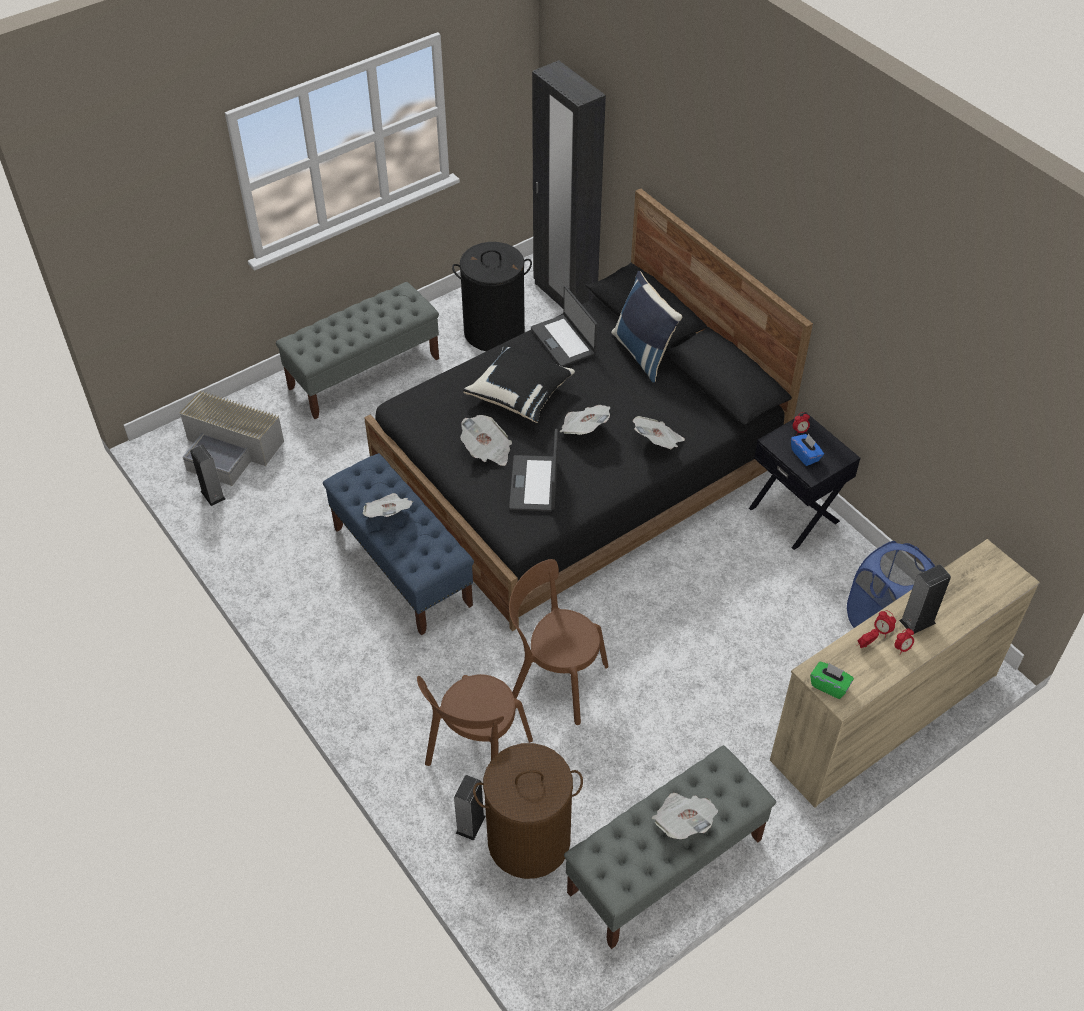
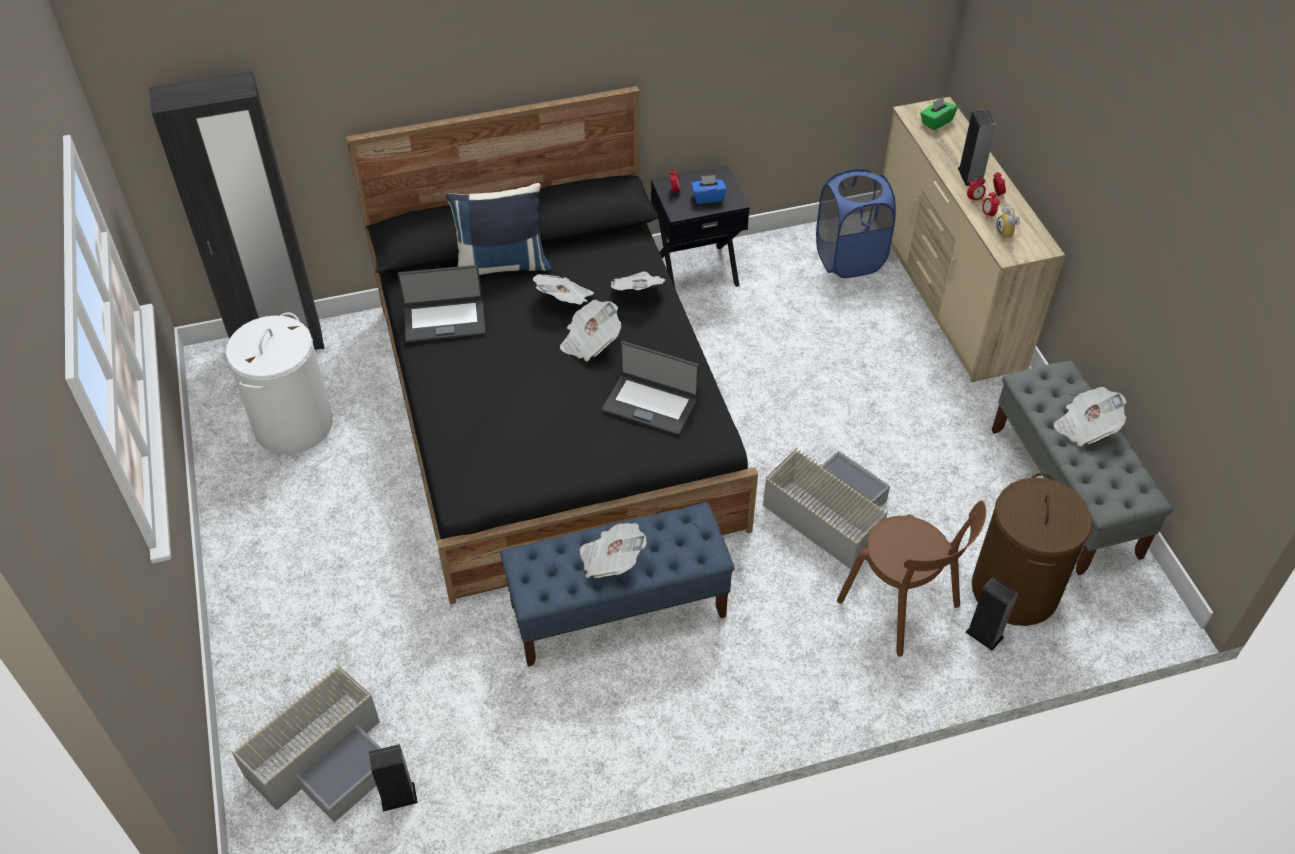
camera: 70 degrees left, 0 degrees up
grey bench [276,282,439,419] -> none
black laundry basket [452,242,532,351] -> white laundry basket [226,312,333,454]
newspaper [460,415,512,466] -> newspaper moved to [533,274,594,305]
black pillow [463,344,575,423] -> none
brown chair [509,559,609,725] -> grey storage box [763,447,890,569]
green tissue box [810,662,854,699] -> green tissue box moved to [920,97,958,130]
none -> alarm clock [996,204,1020,238]

